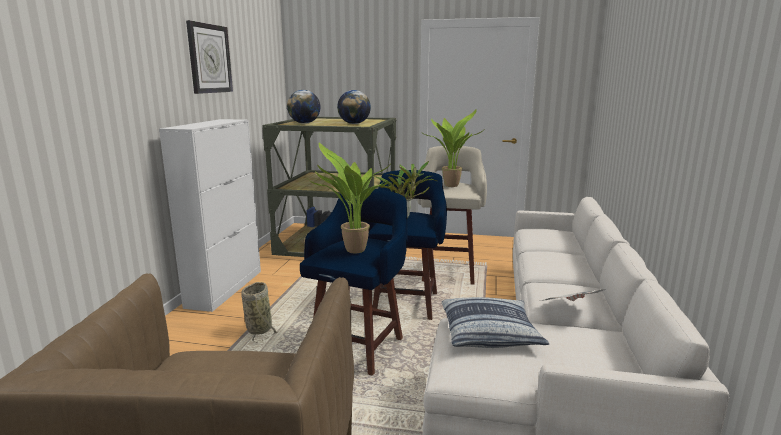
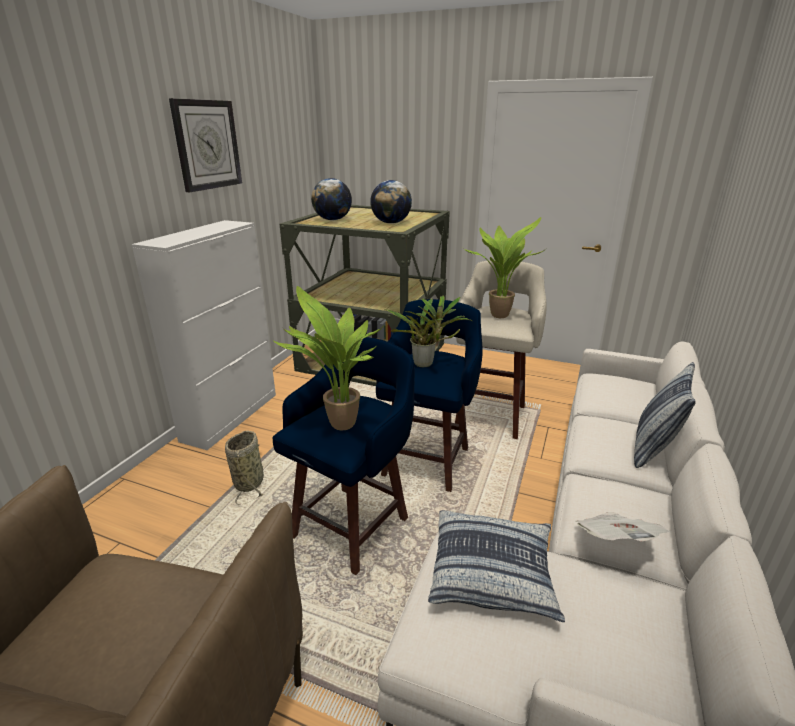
camera: 10 degrees right, 10 degrees up
none -> pillow [634,362,696,468]

